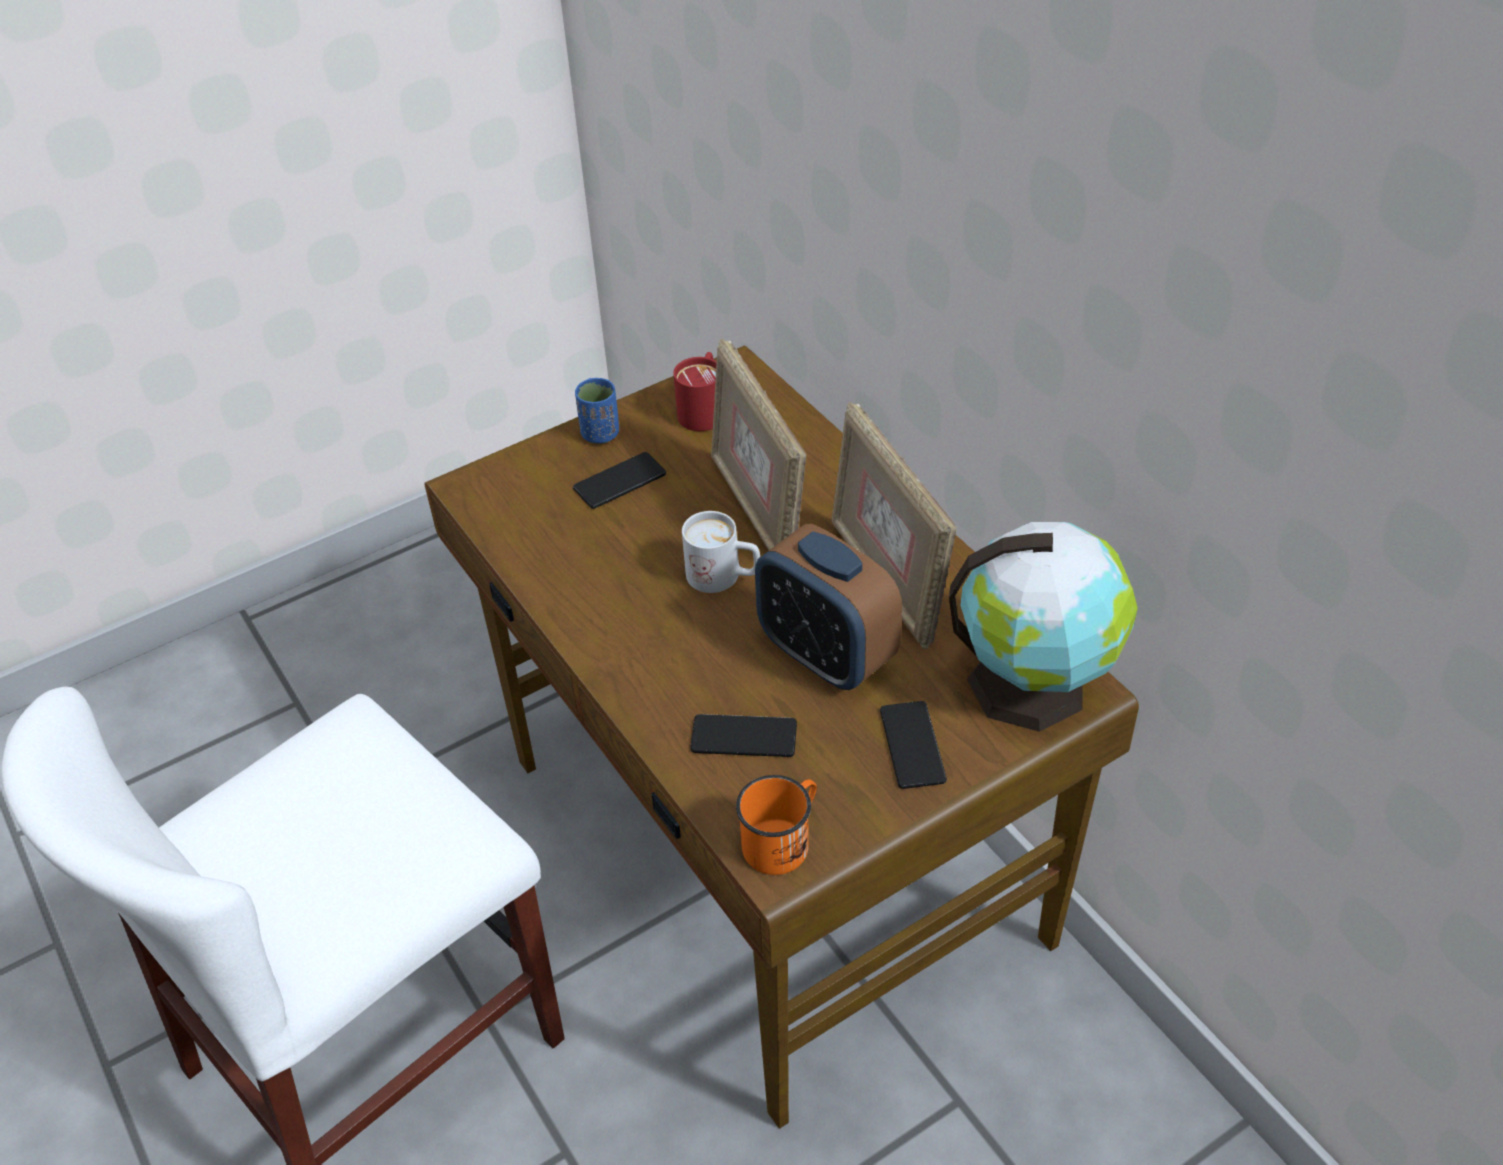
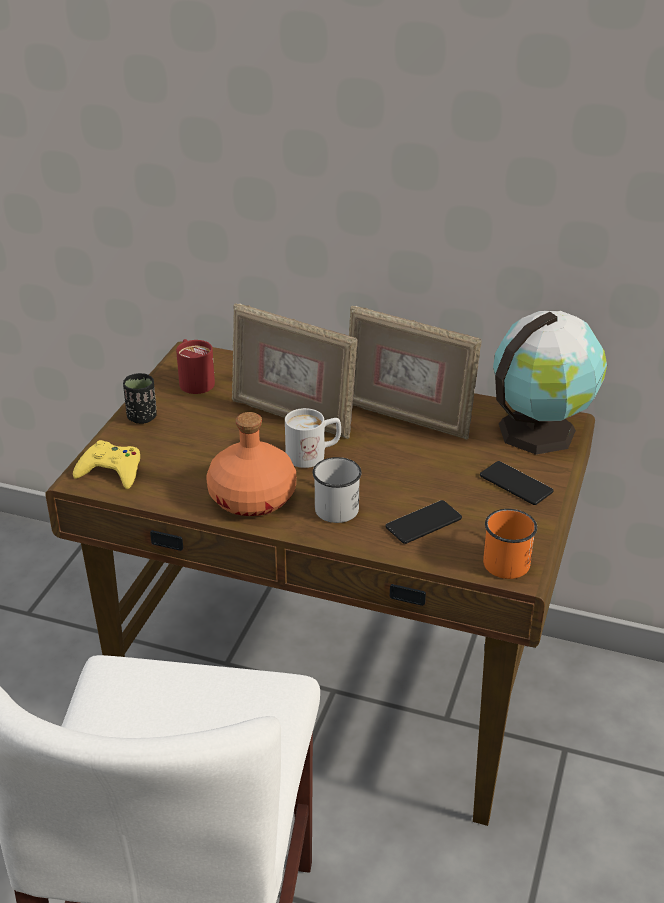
camera: 40 degrees left, 10 degrees down
phone [573,452,666,509] -> none
blue cup [575,378,619,444] -> black cup [123,373,157,424]
alarm clock [755,524,902,690] -> none
none -> yellow game controller [73,440,140,489]
none -> orange bottle [206,412,296,516]
none -> white mug [313,457,362,523]

